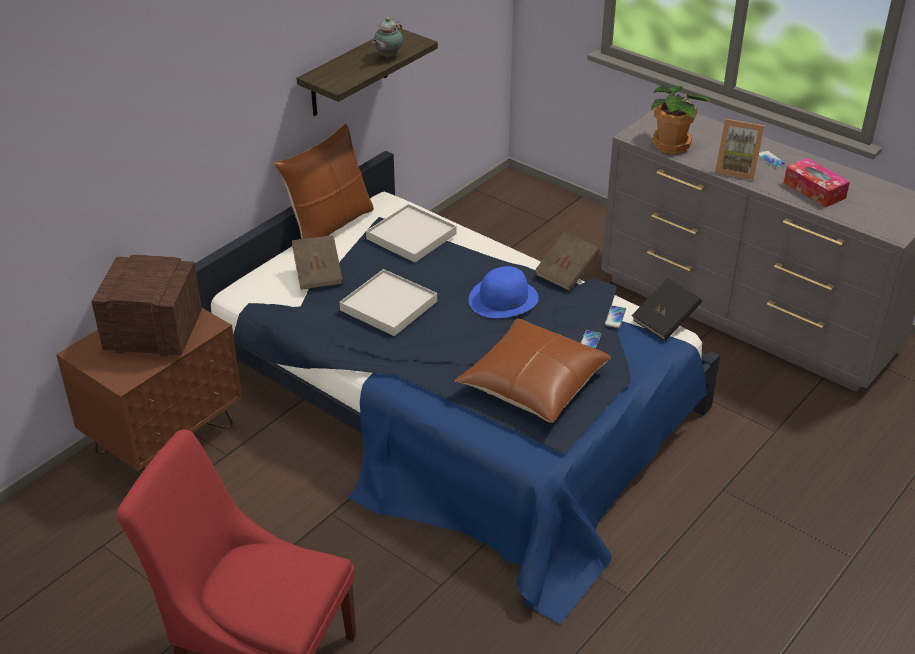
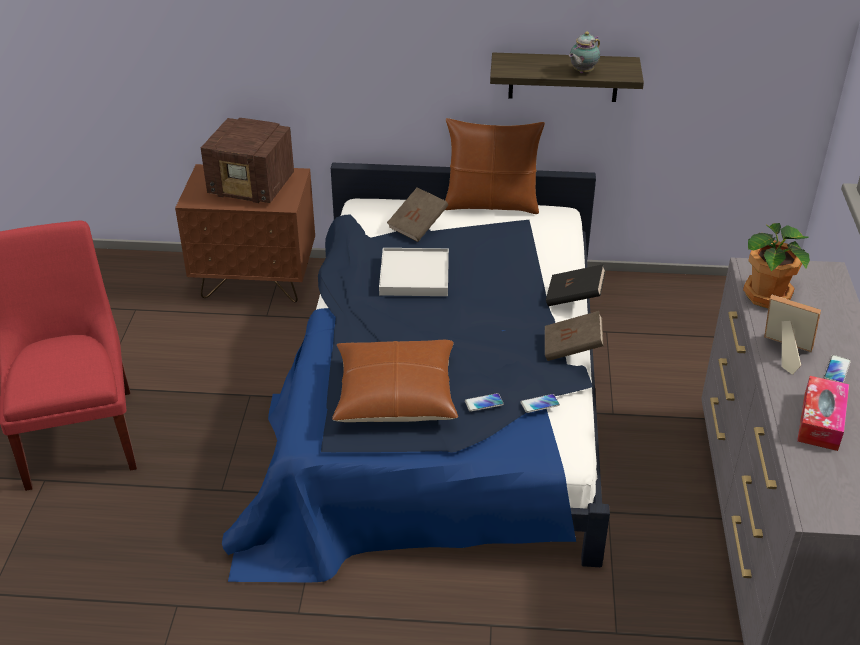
camera: 55 degrees right, 0 degrees up
radio [91,255,202,357] -> radio turned 135 degrees clockwise [201,118,294,203]
white tray [366,204,457,263] -> none
teapot [372,17,403,58] -> teapot turned 45 degrees counterclockwise [569,32,600,73]
blue hat [469,266,539,318] -> none
black book [631,278,702,341] -> black book moved to [546,264,606,306]
picture frame [715,119,765,180] -> picture frame turned 135 degrees clockwise [764,295,821,375]

